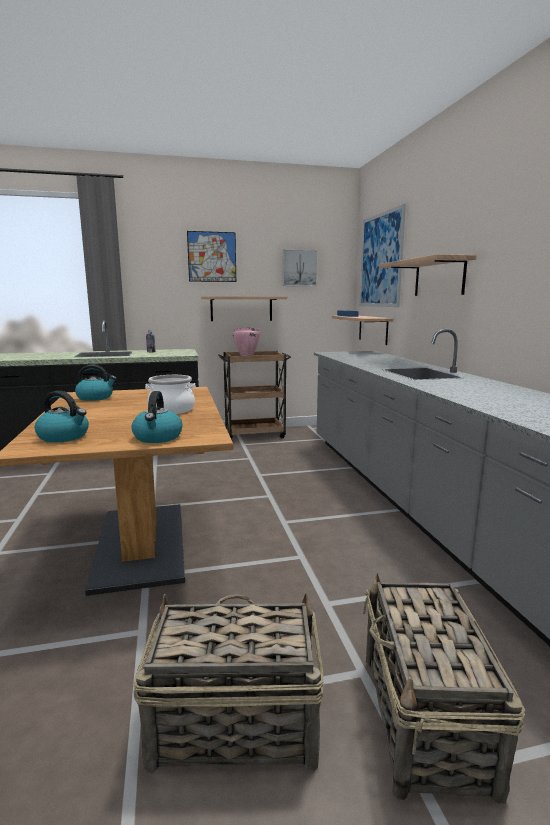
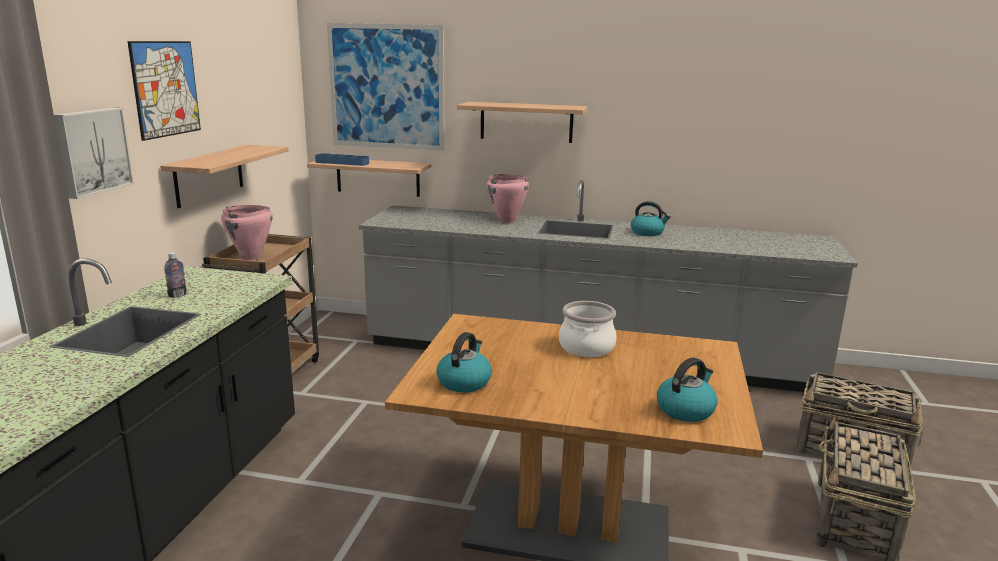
camera: 65 degrees left, 5 degrees up
kettle [131,391,183,443] -> kettle moved to [631,201,671,236]
picture [283,249,318,286] -> picture moved to [54,108,134,199]
none -> pink cooking pot [487,174,529,223]

